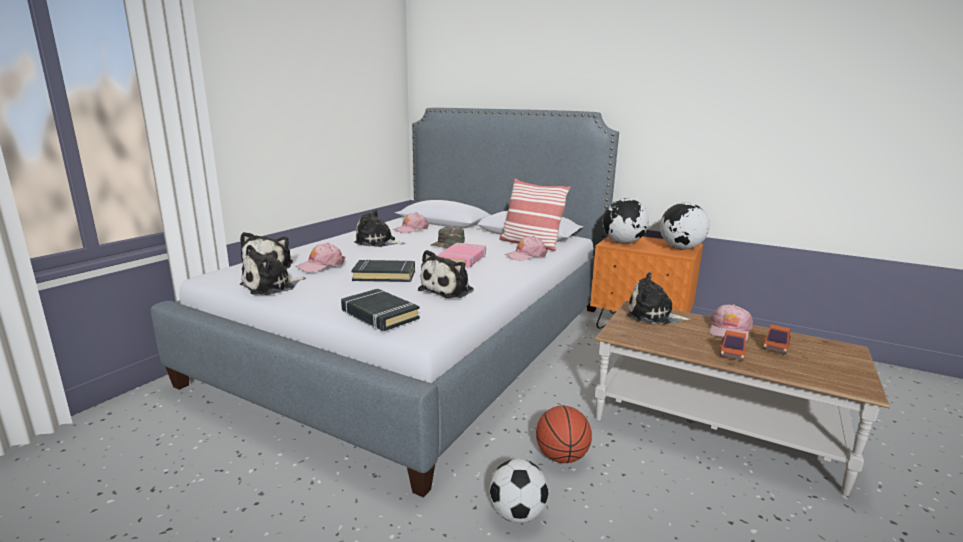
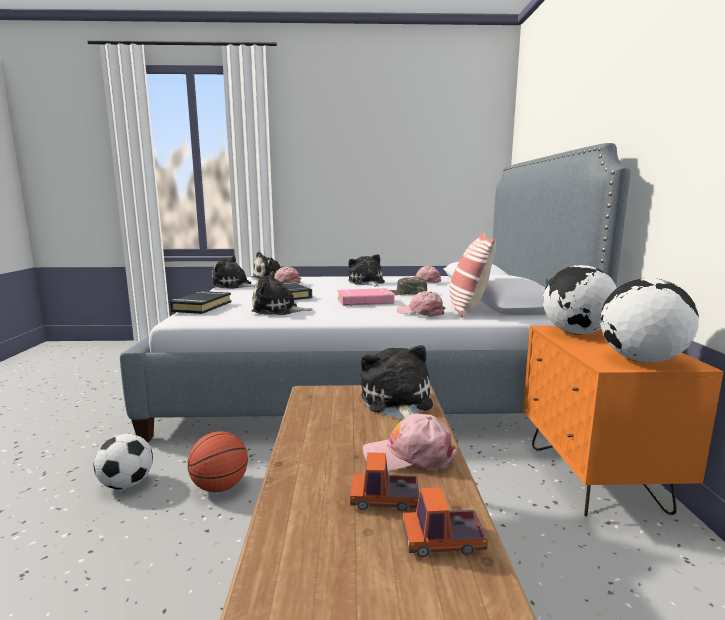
camera: 60 degrees right, 5 degrees down
toy truck [719,330,748,361] -> toy truck moved to [402,487,488,557]

